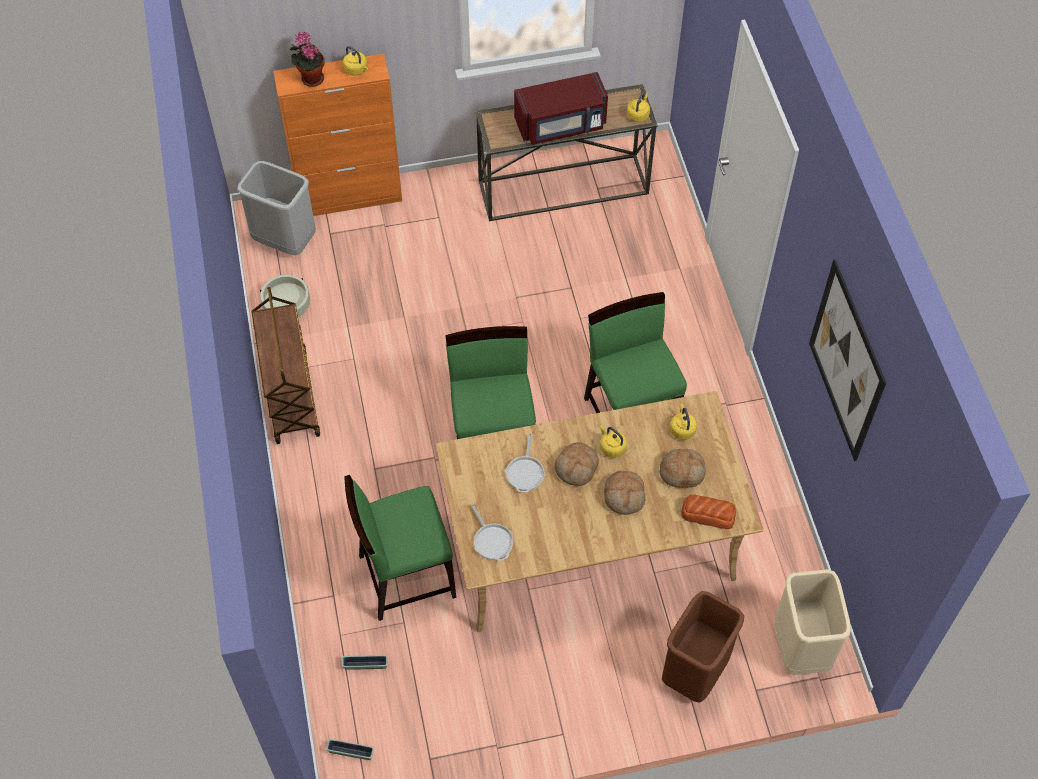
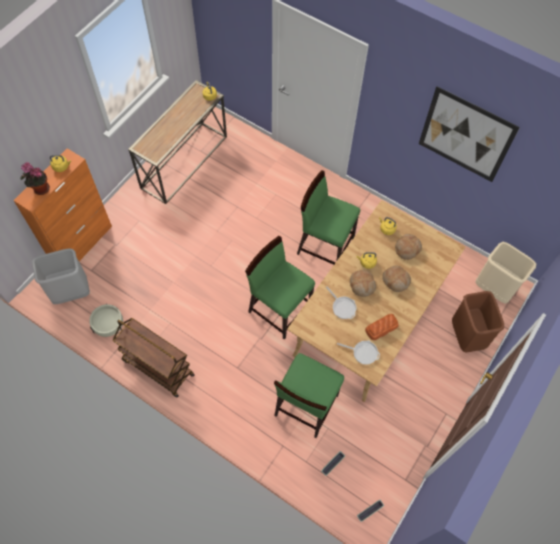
camera: 45 degrees left, 5 degrees up
red microwave [514,72,608,145] -> none
bread [681,495,736,529] -> bread moved to [365,314,399,340]

